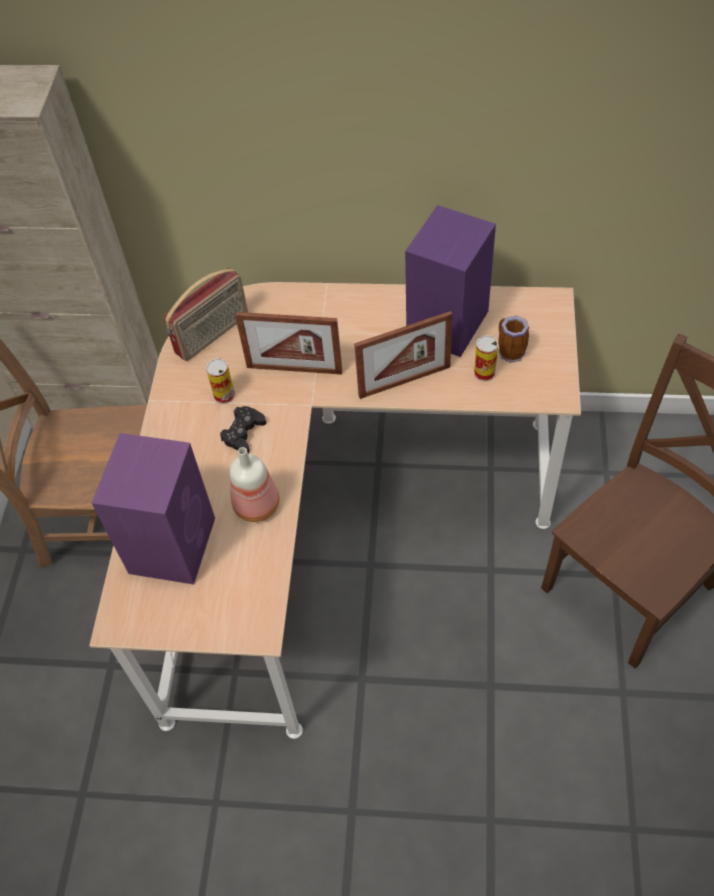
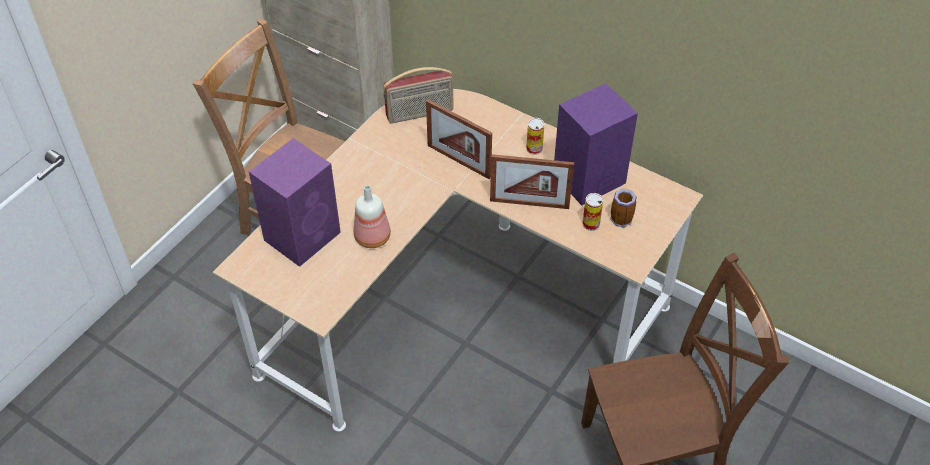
camera: 25 degrees right, 5 degrees down
can [206,358,235,404] -> can moved to [526,118,544,155]
black game controller [220,406,266,454] -> none

